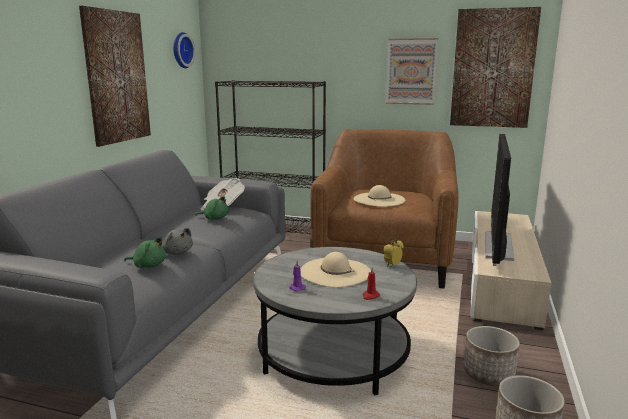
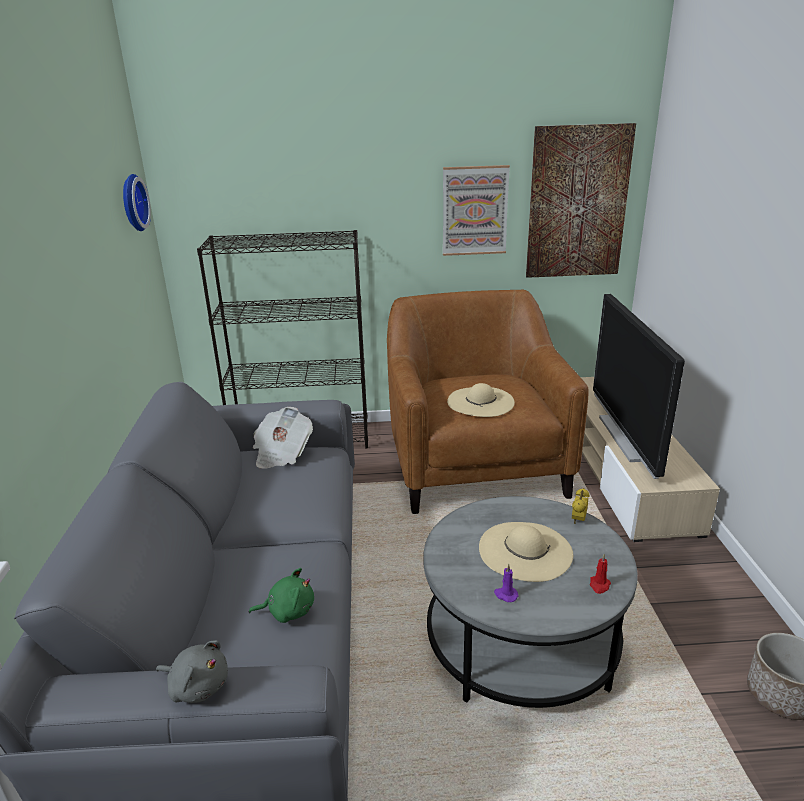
camera: 20 degrees left, 10 degrees up
picture [79,6,151,147] -> none
grey plush toy [162,228,193,255] -> grey plush toy moved to [156,640,228,703]
green plush toy [195,196,229,220] -> none
planter [463,326,520,386] -> none

